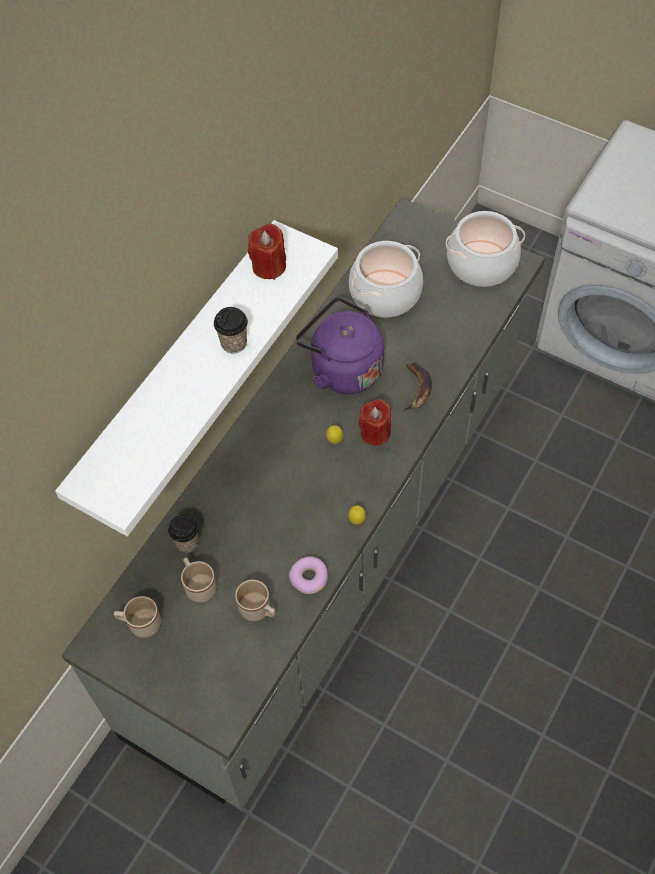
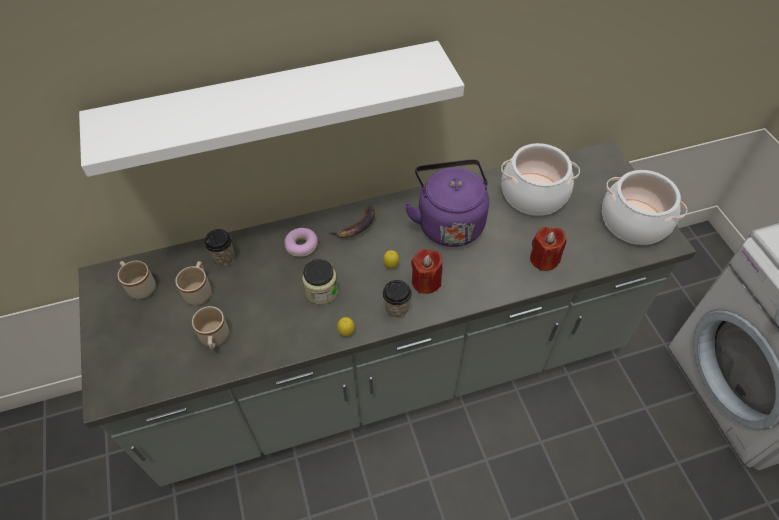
camera: 40 degrees right, 5 degrees down
cup [214,307,248,353] -> cup moved to [383,280,412,318]
red candle [248,224,286,280] -> red candle moved to [530,227,566,271]
donut [289,556,328,594] -> donut moved to [284,228,318,257]
banana [401,363,432,412] -> banana moved to [328,206,375,238]
none -> jar [302,259,338,304]

